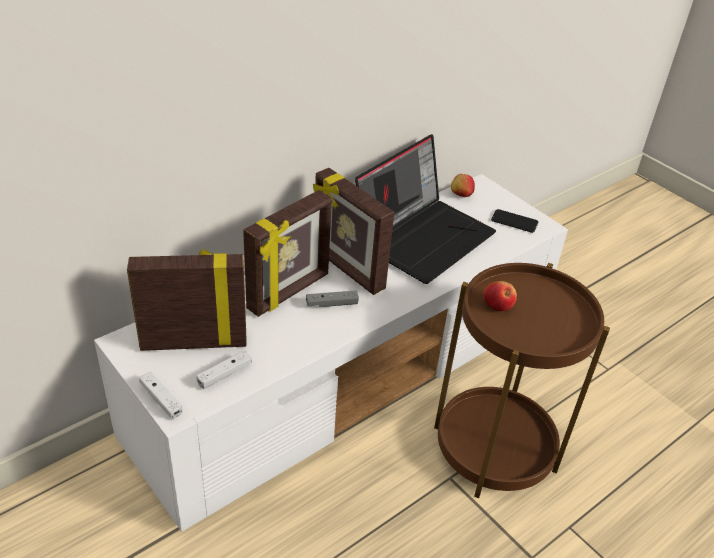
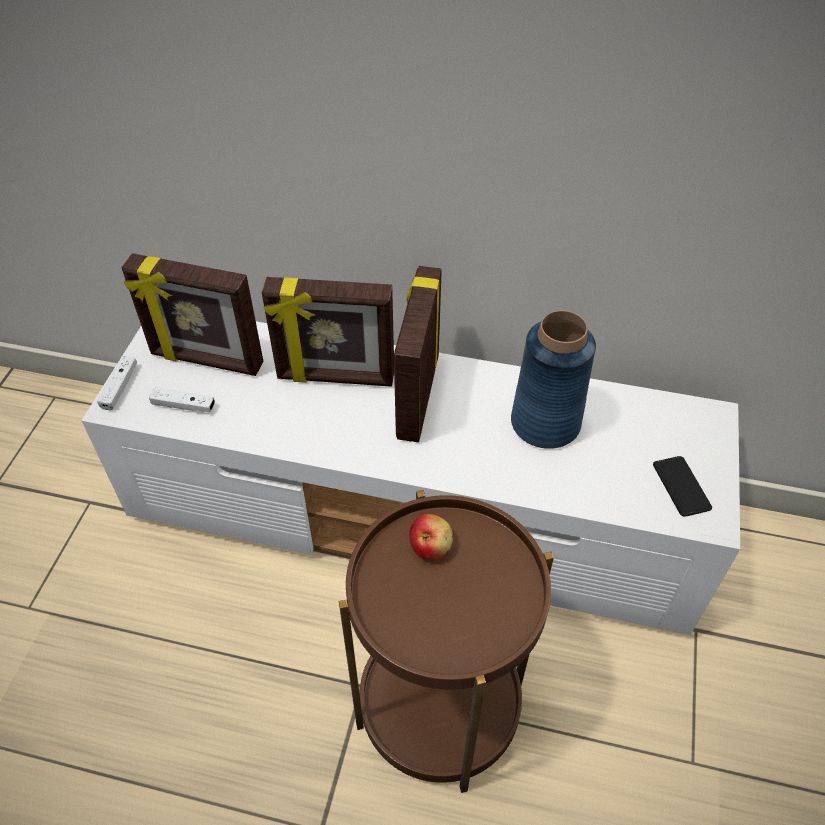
camera: 55 degrees right, 10 degrees up
picture frame [127,249,247,351] -> picture frame turned 150 degrees clockwise [121,253,264,376]
grey game controller [306,290,359,307] -> none
laptop [355,134,496,284] -> blue vase [511,310,596,449]
apple [451,174,475,197] -> none

